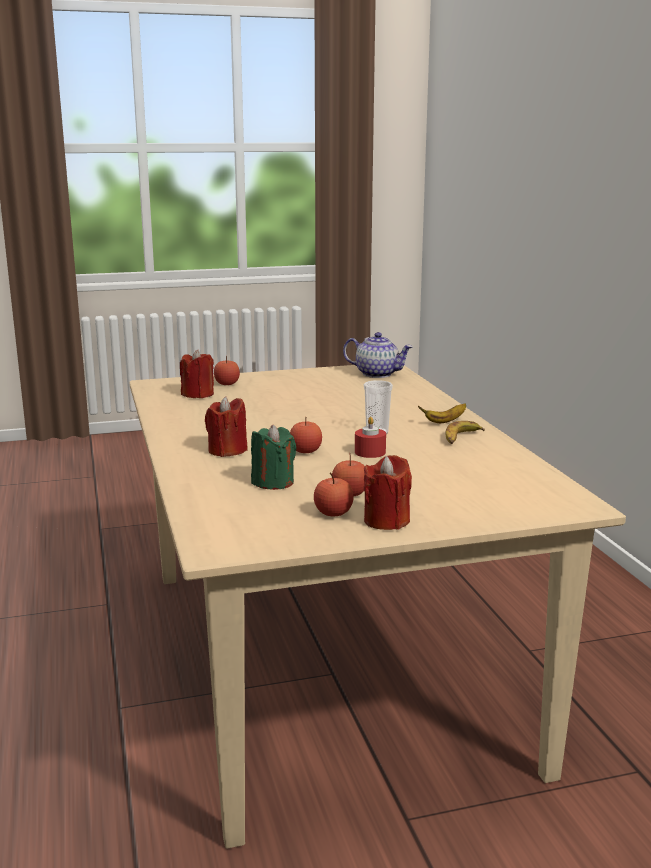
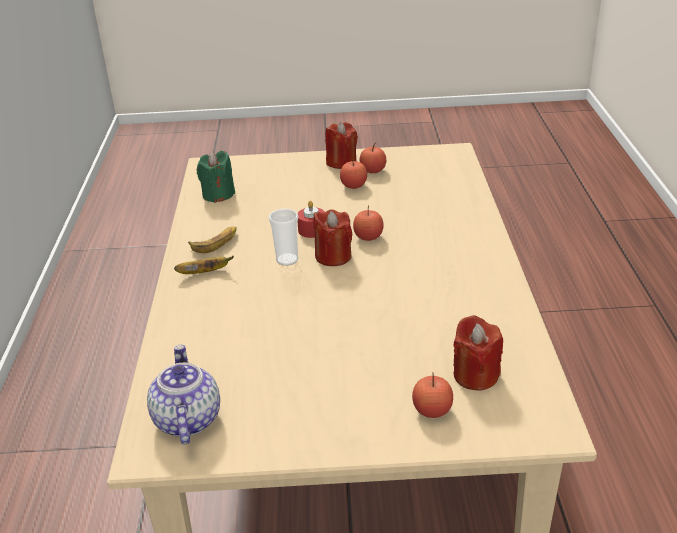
camera: 165 degrees left, 15 degrees up
red candle [205,396,248,457] -> red candle moved to [314,209,353,266]
green candle [251,425,296,490] -> green candle moved to [197,151,235,203]
teapot [343,332,413,378] -> teapot turned 45 degrees clockwise [147,344,220,445]

